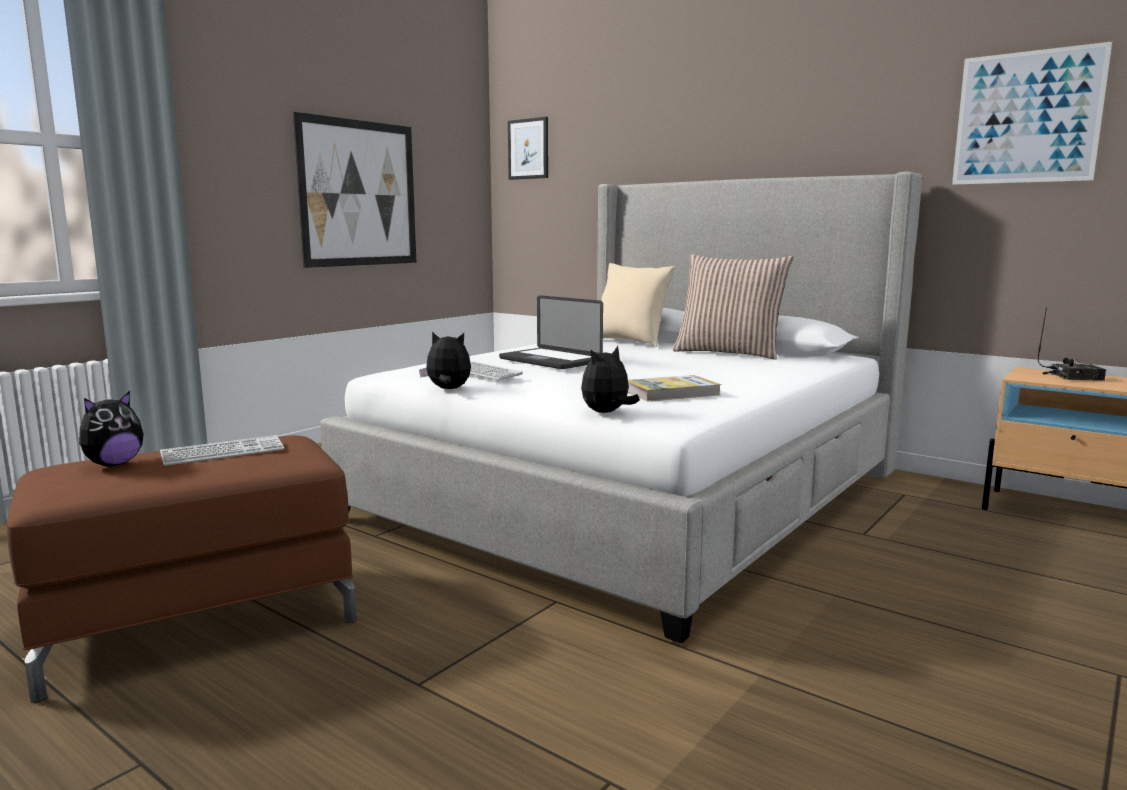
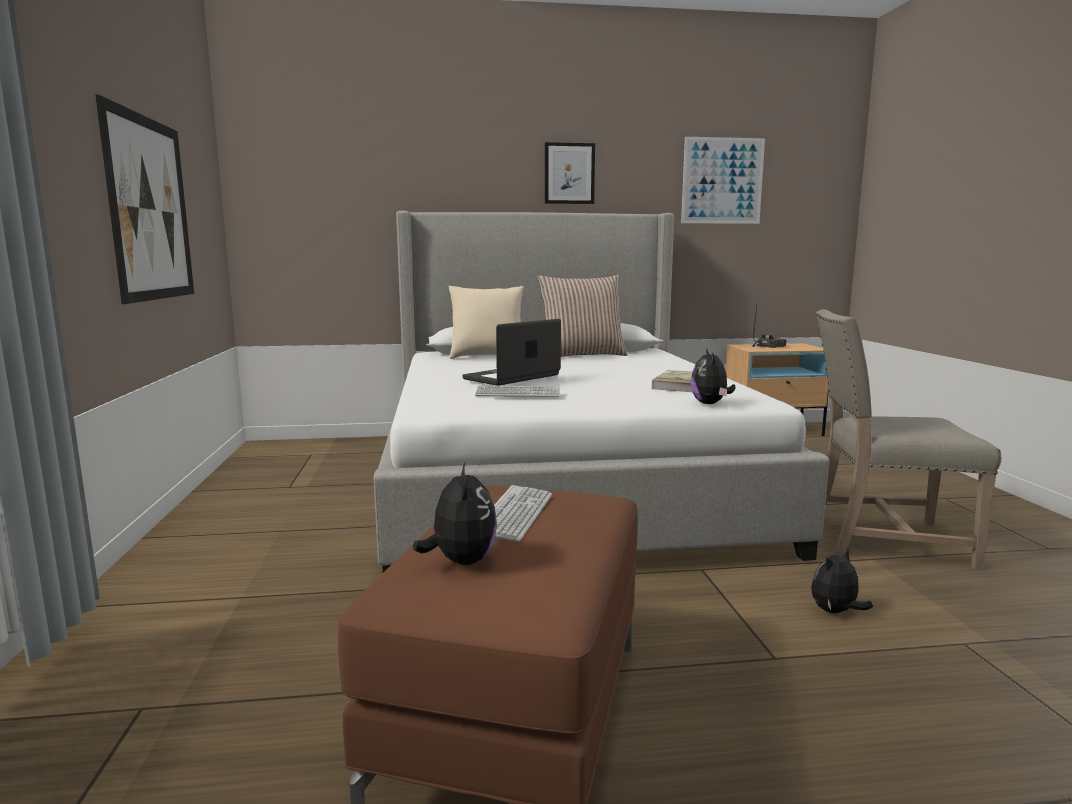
camera: 45 degrees left, 0 degrees up
plush toy [419,332,471,389] -> plush toy moved to [811,548,873,613]
laptop [499,295,603,369] -> laptop turned 135 degrees clockwise [463,319,561,386]
picture [508,117,548,180] -> picture moved to [545,142,595,204]
none -> beige chair [815,309,1001,570]

